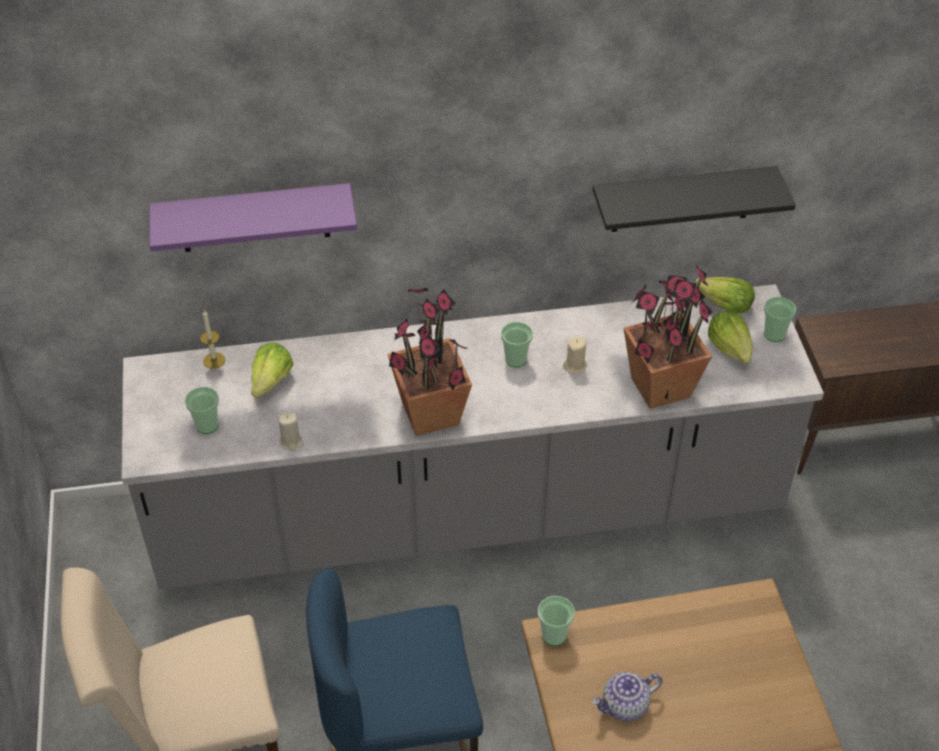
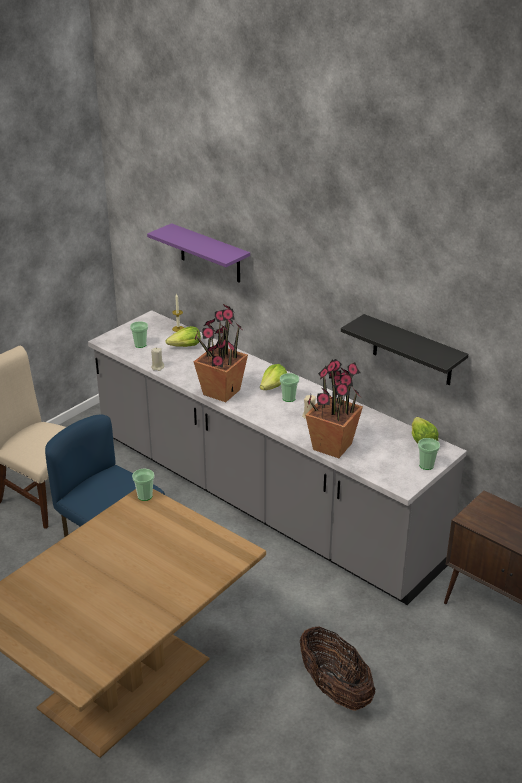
camera: 50 degrees right, 15 degrees down
teapot [592,672,662,721] -> none
lettuce [708,311,753,364] -> lettuce moved to [260,364,287,390]
none -> basket [300,626,376,711]

